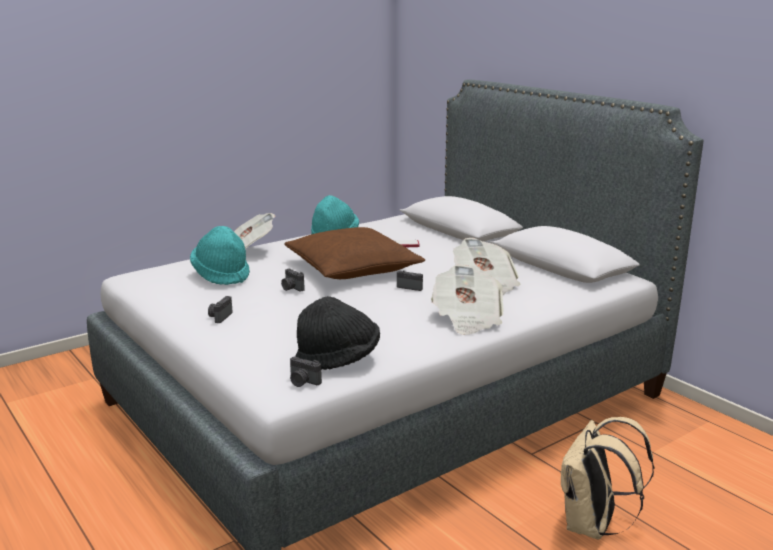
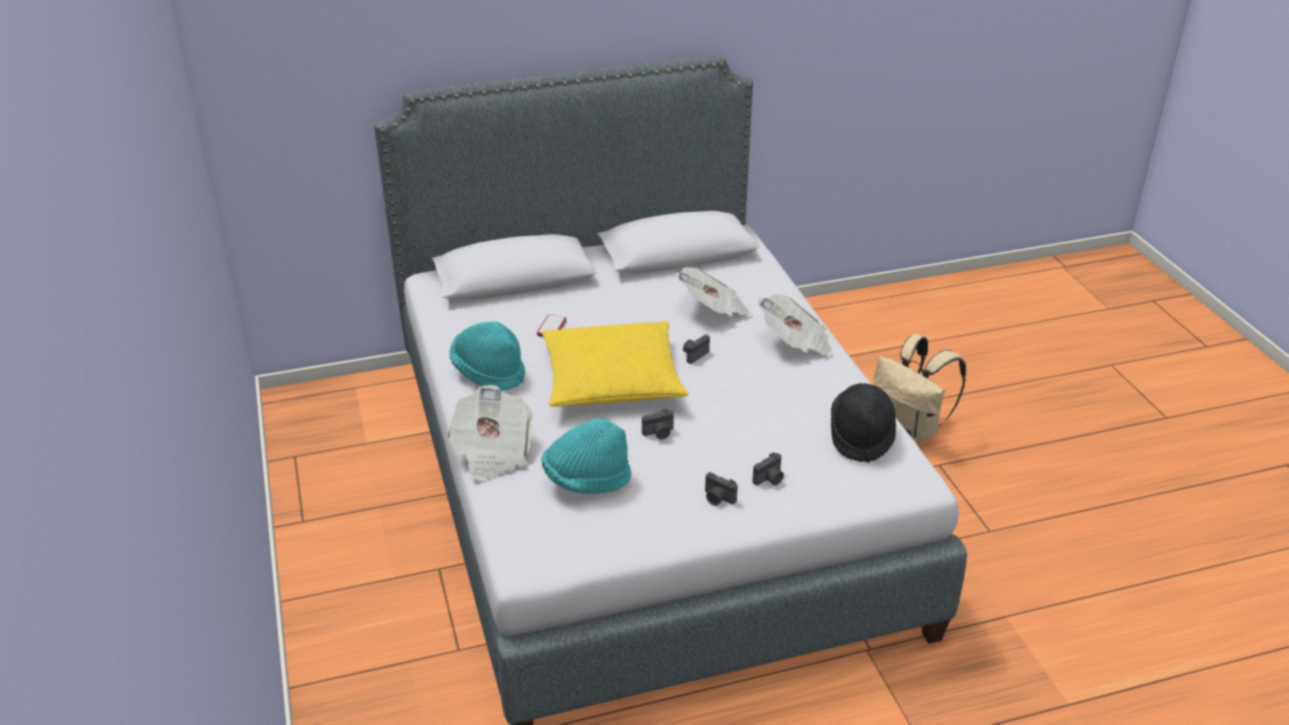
camera: 70 degrees left, 15 degrees up
brown pillow [284,227,425,279] -> yellow pillow [542,321,689,407]
camera [290,357,322,387] -> camera moved to [753,452,784,485]

